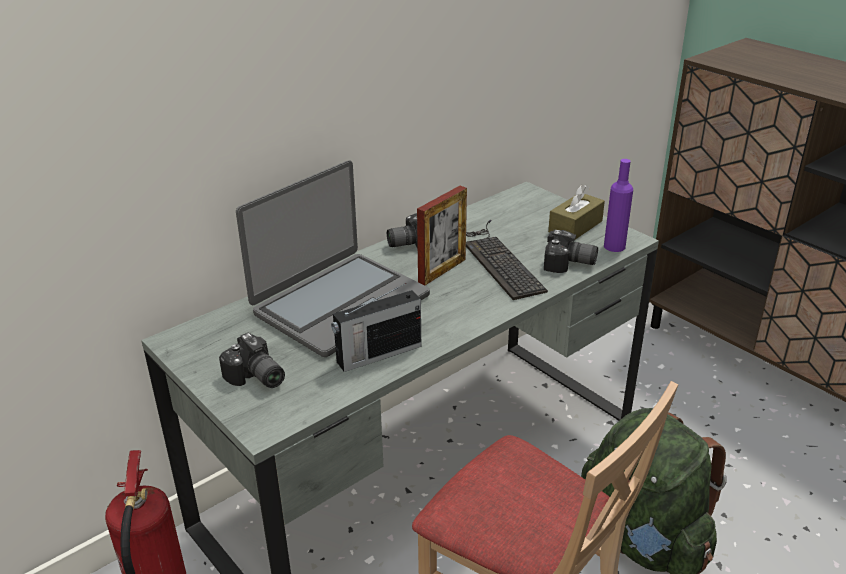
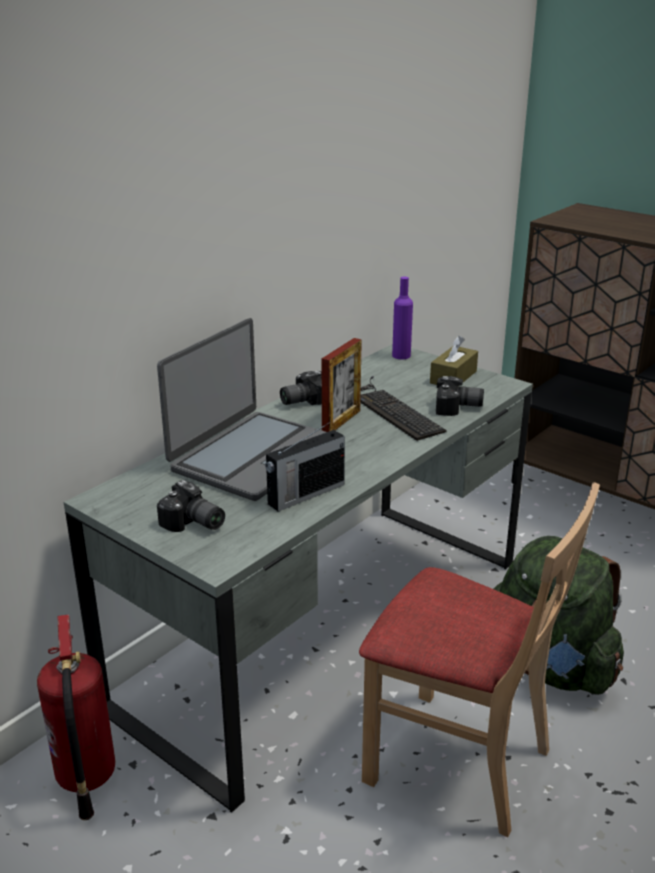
camera: 10 degrees left, 5 degrees down
purple bottle [604,159,633,252] -> purple bottle moved to [392,277,413,359]

